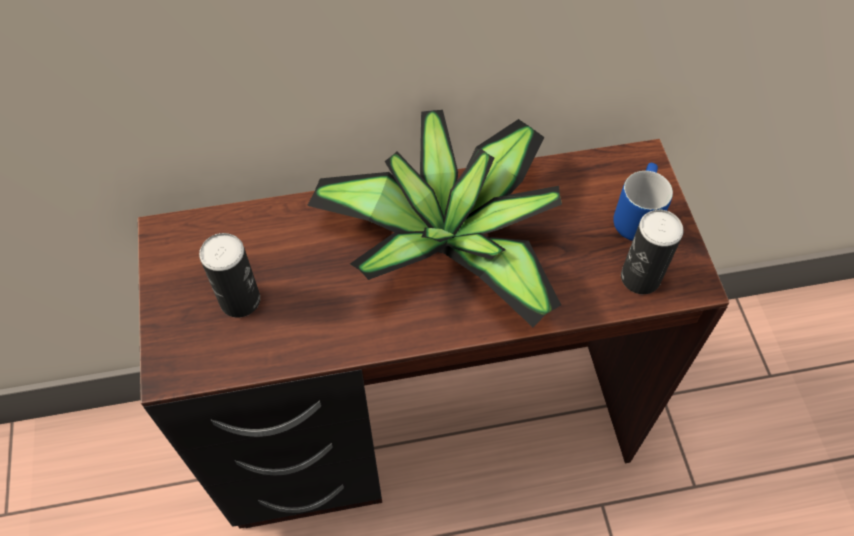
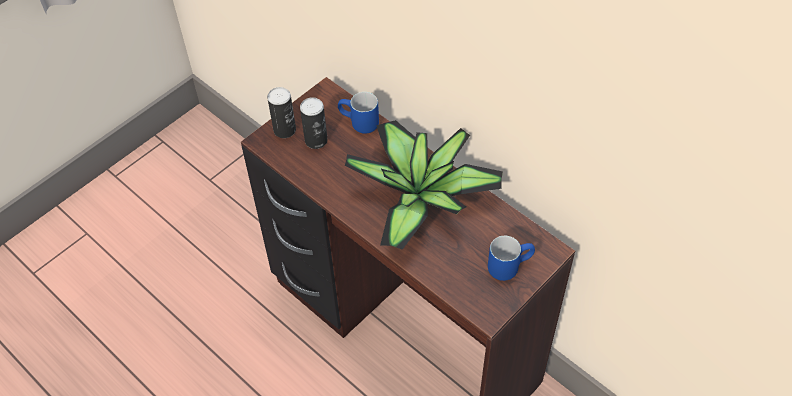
camera: 55 degrees right, 5 degrees down
can [621,210,684,294] -> can moved to [267,87,296,138]
none -> blue mug [338,92,379,134]

